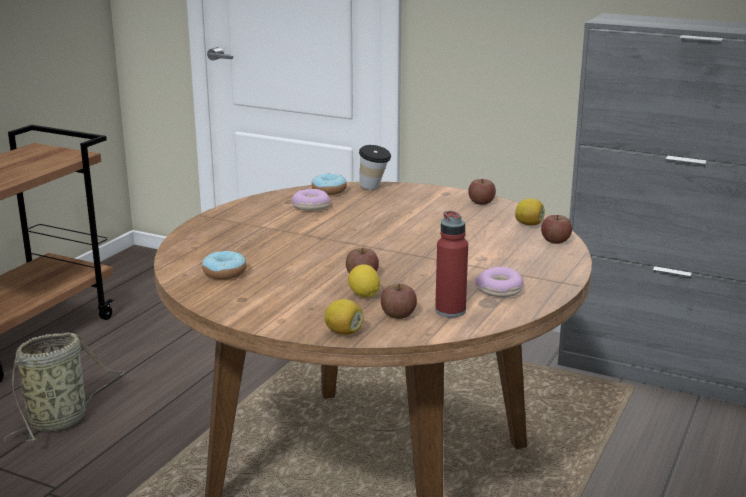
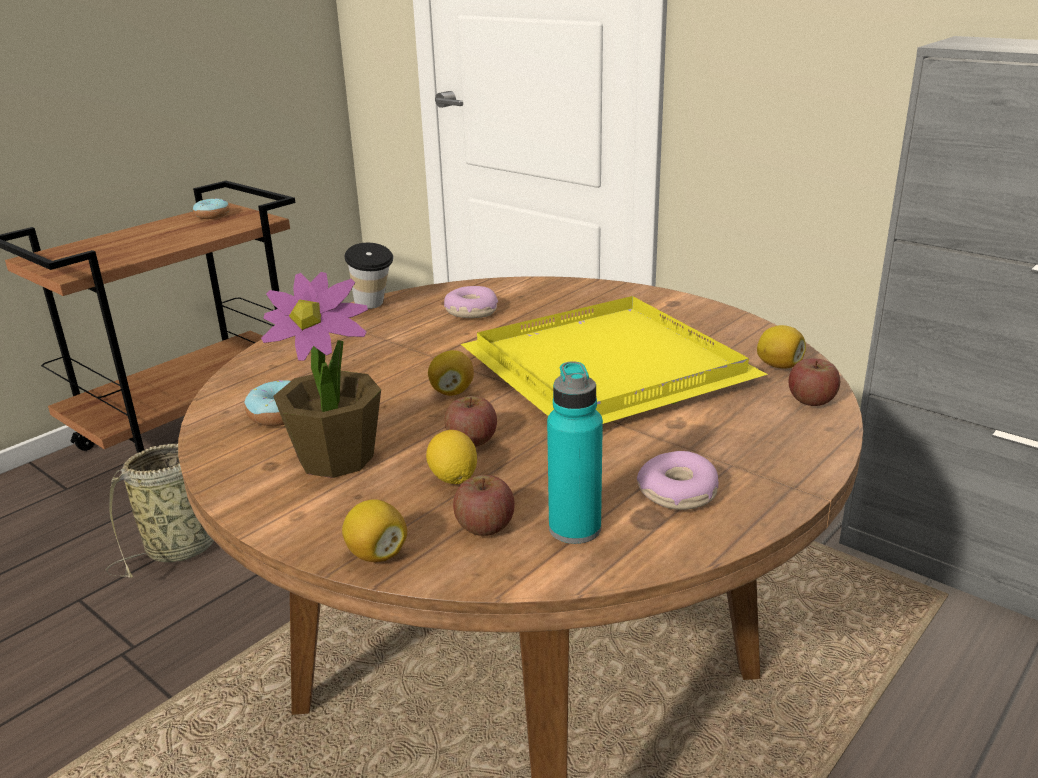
camera: 15 degrees right, 5 degrees up
donut [312,173,347,195] -> donut moved to [193,198,229,219]
cup [359,145,391,190] -> cup moved to [344,243,393,309]
red bottle [435,210,468,317] -> turquoise bottle [547,361,603,544]
apple [468,179,496,205] -> none
none -> potted plant [261,272,381,478]
none -> lemon [428,350,474,396]
none -> yellow tray [461,296,768,424]

